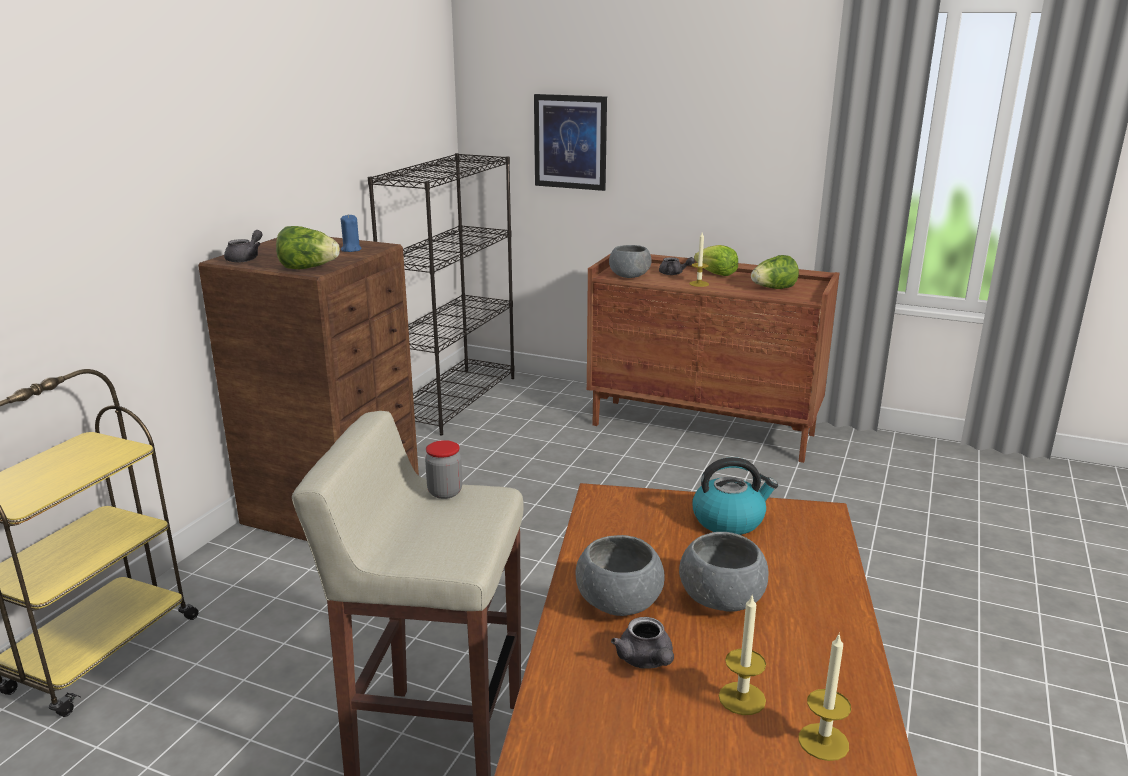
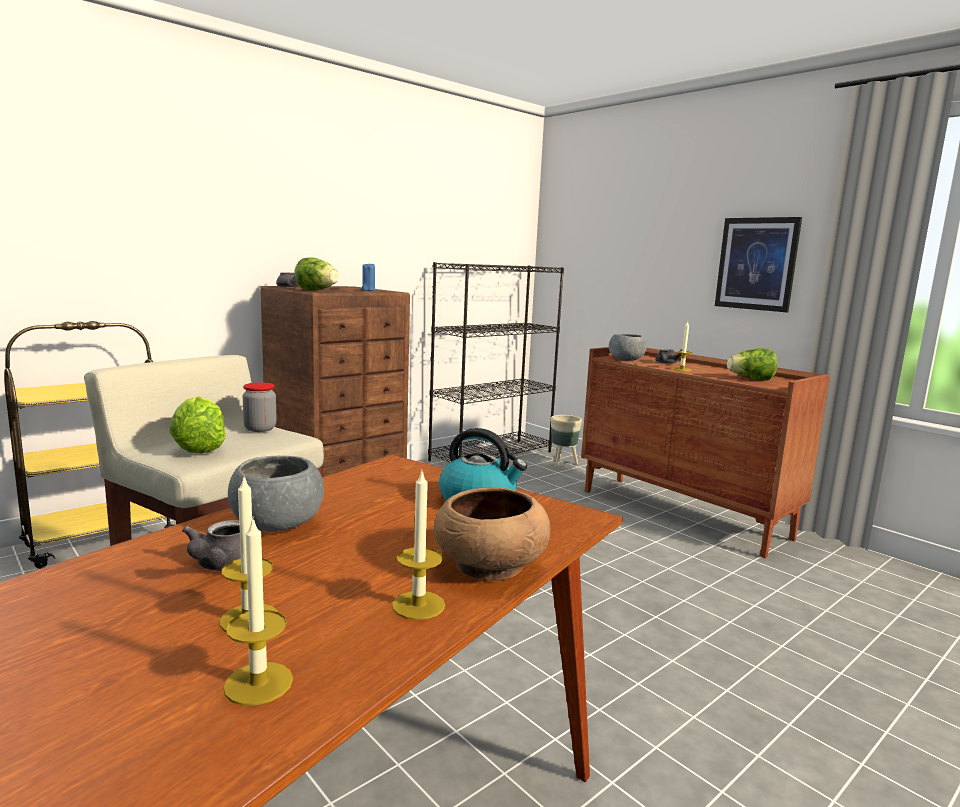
camera: 25 degrees right, 10 degrees down
picture [534,94,607,191] -> picture moved to [715,217,802,312]
grey bowl [679,532,769,612] -> none
lettuce [694,245,738,276] -> lettuce moved to [169,397,226,454]
none -> candle [392,472,445,620]
none -> brown bowl [433,487,550,581]
none -> beige planter [551,415,582,467]

